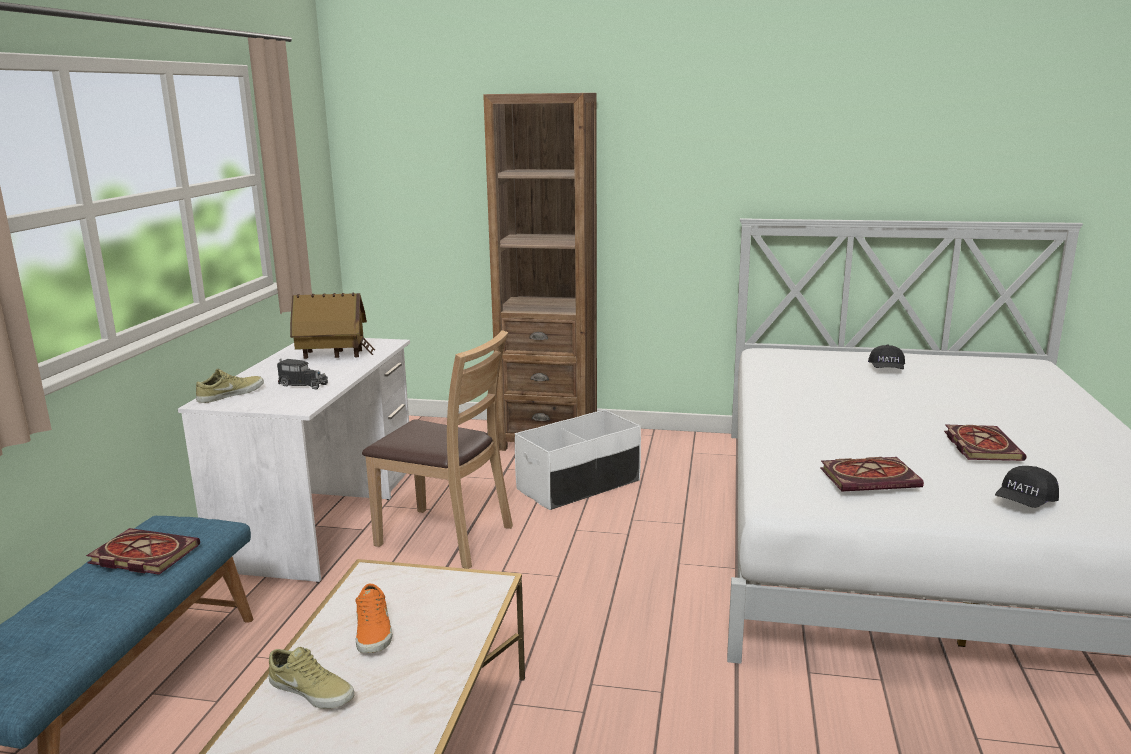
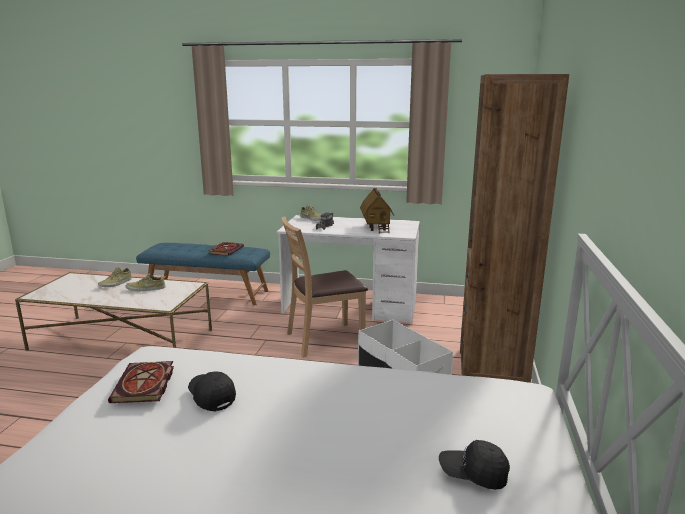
camera: 90 degrees right, 0 degrees up
orange shoe [355,584,392,653] -> beige shoe [126,273,166,292]
brown chair [362,330,513,569] -> brown chair turned 45 degrees clockwise [281,216,368,358]
book [944,425,1027,461] -> none
black cap [995,466,1059,508] -> black cap moved to [188,371,236,412]

